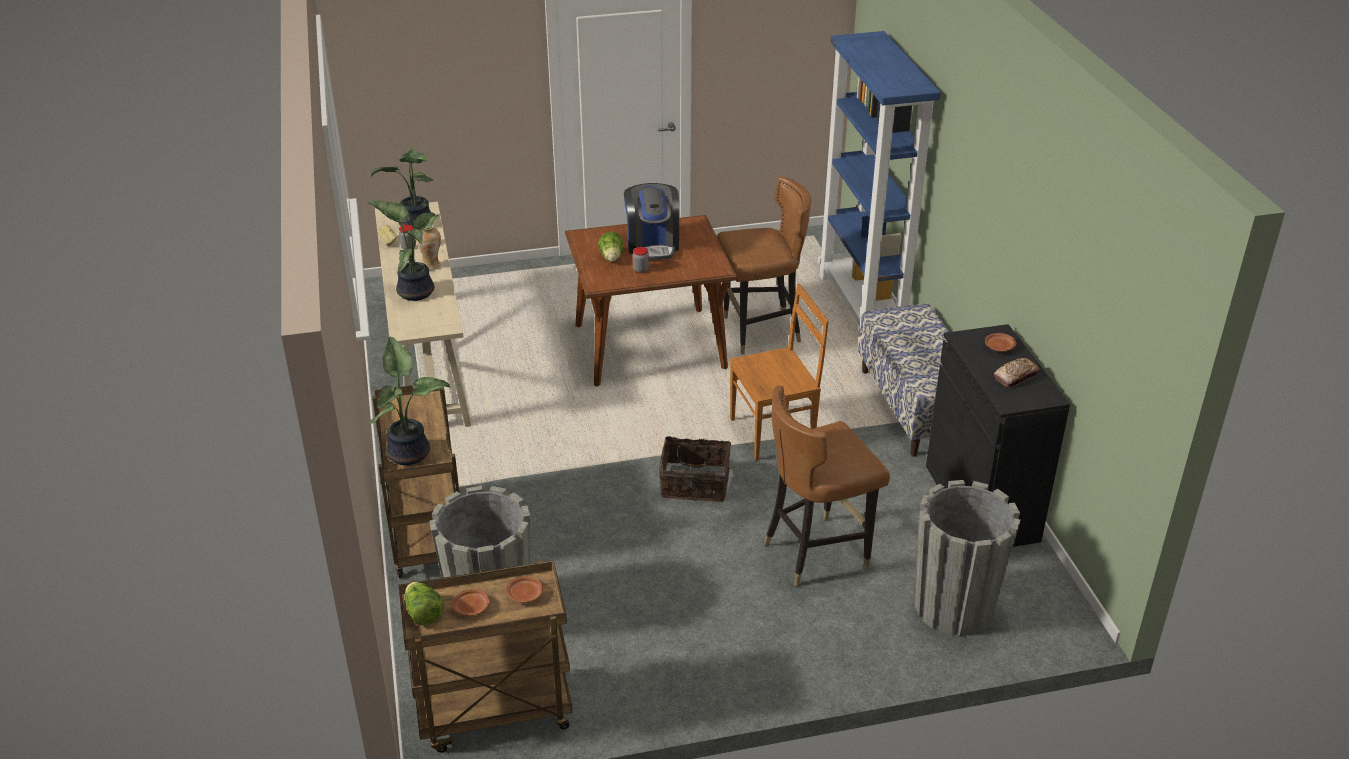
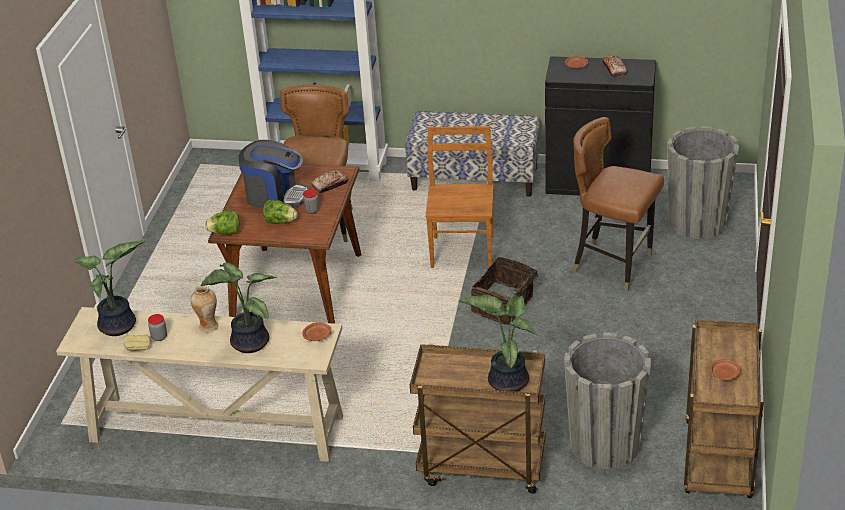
camera: 65 degrees left, 0 degrees up
lettuce [405,582,444,625] -> lettuce moved to [205,210,240,235]
brown plate [506,577,543,603] -> brown plate moved to [302,322,332,341]
brown chair [764,385,890,586] -> brown chair turned 120 degrees clockwise [573,117,664,292]
none -> bread [311,171,348,193]

